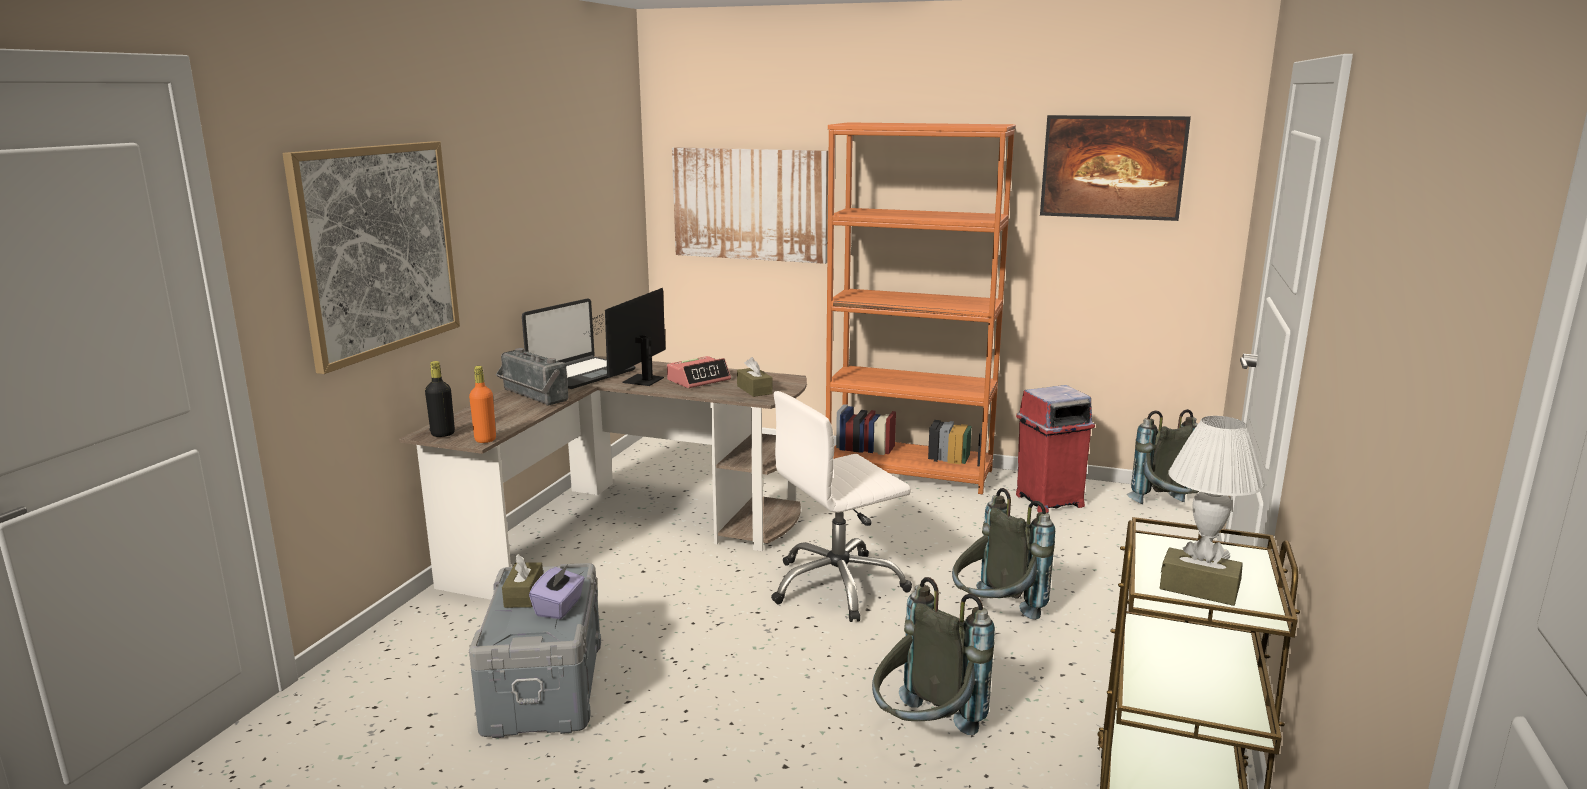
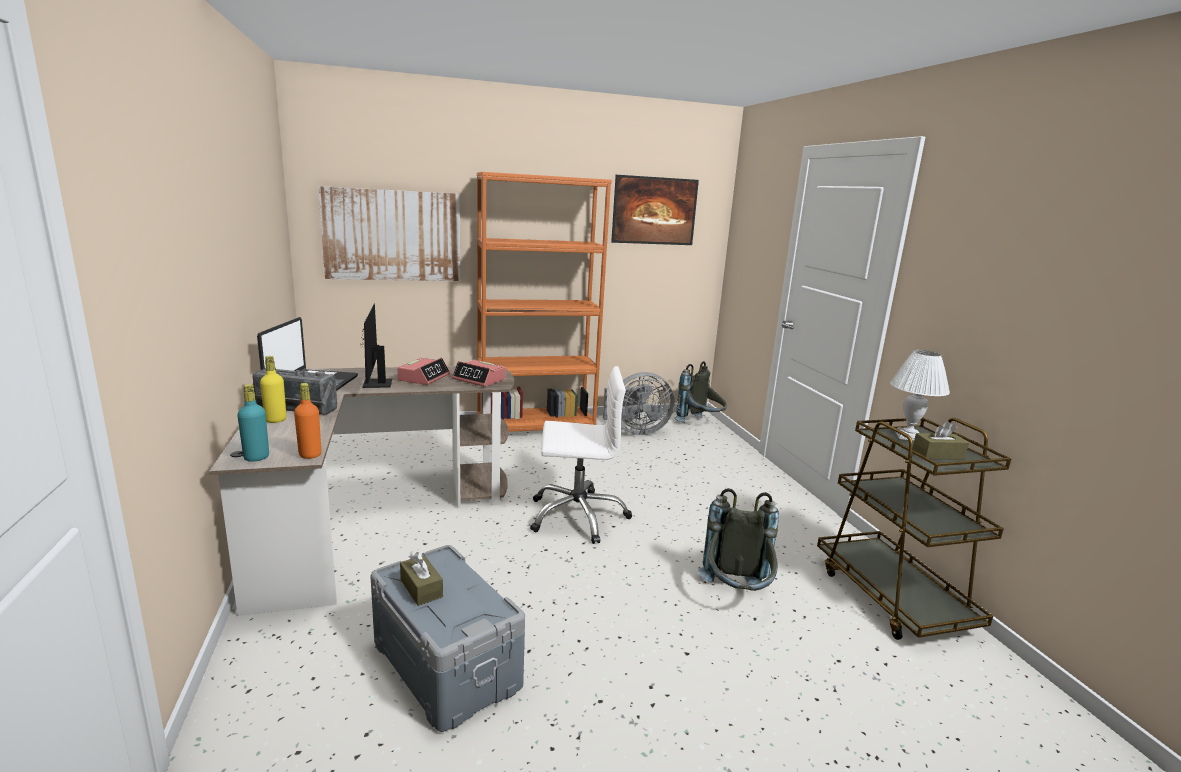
camera: 35 degrees left, 0 degrees up
picture [283,141,460,374] -> none
black bottle [425,361,455,437] -> turquoise bottle [237,384,269,462]
purple tissue box [529,565,585,619] -> none
brown tissue box [737,357,772,397] -> alarm clock [452,360,506,387]
white office chair [771,391,912,622] -> white office chair turned 120 degrees counterclockwise [530,366,632,544]
grey backpack [952,488,1055,620] -> none
red trash can [1016,385,1095,513] -> grey fan [603,372,675,435]
none -> yellow bottle [260,356,286,423]

